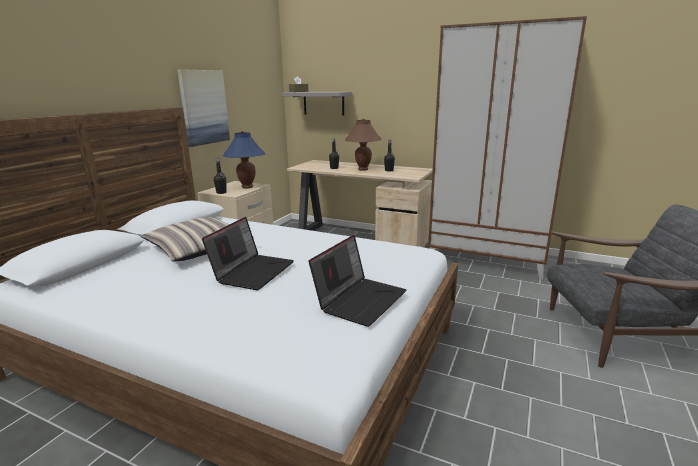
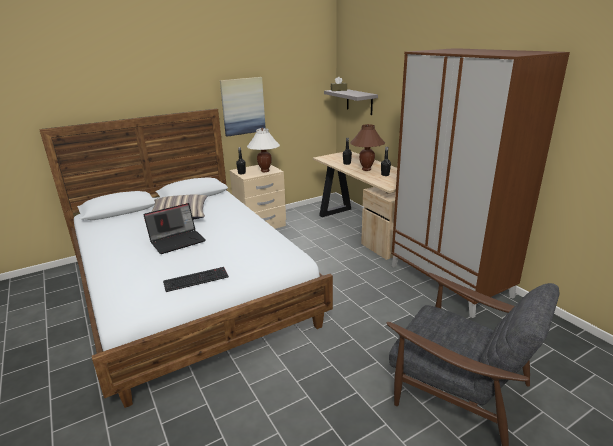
camera: 35 degrees right, 5 degrees up
blue table lamp [223,131,266,188] -> white table lamp [247,128,280,172]
laptop [308,235,406,327] -> keyboard [163,267,229,292]

